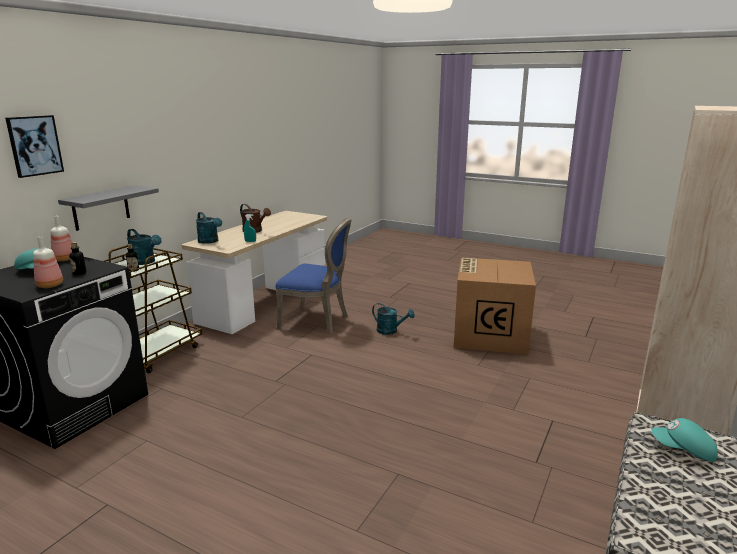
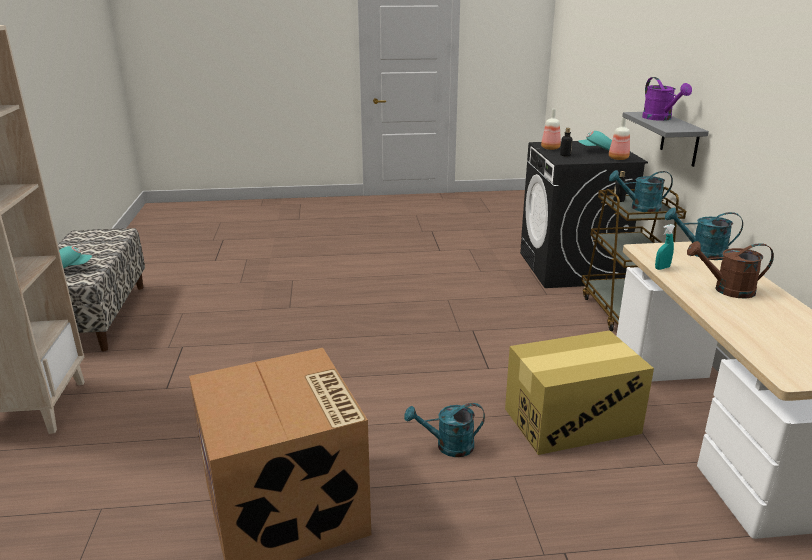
camera: 145 degrees right, 5 degrees up
picture [5,115,64,178] -> none
blue chair [275,218,352,334] -> cardboard box [505,330,654,455]
none -> purple watering can [642,77,692,121]

